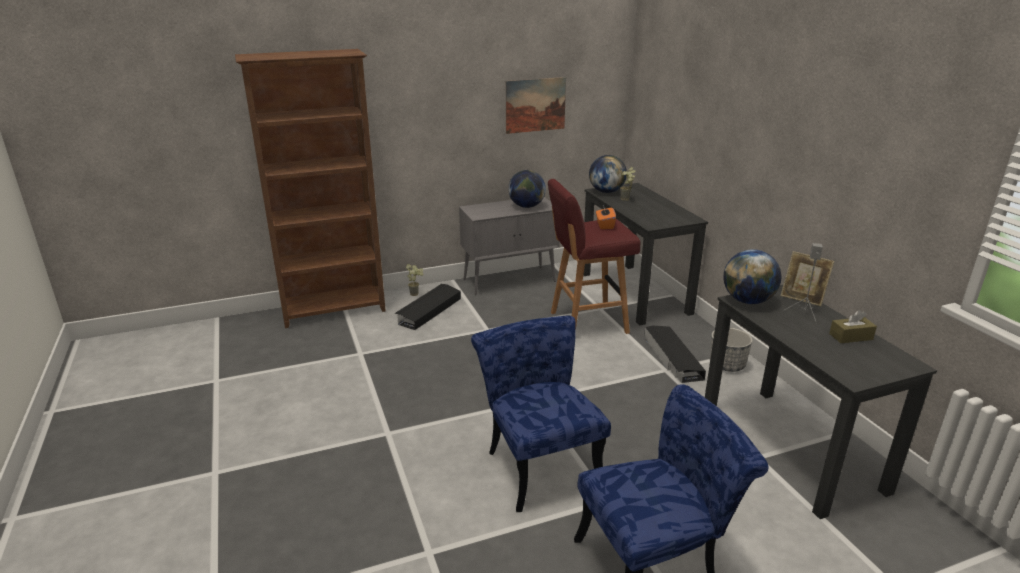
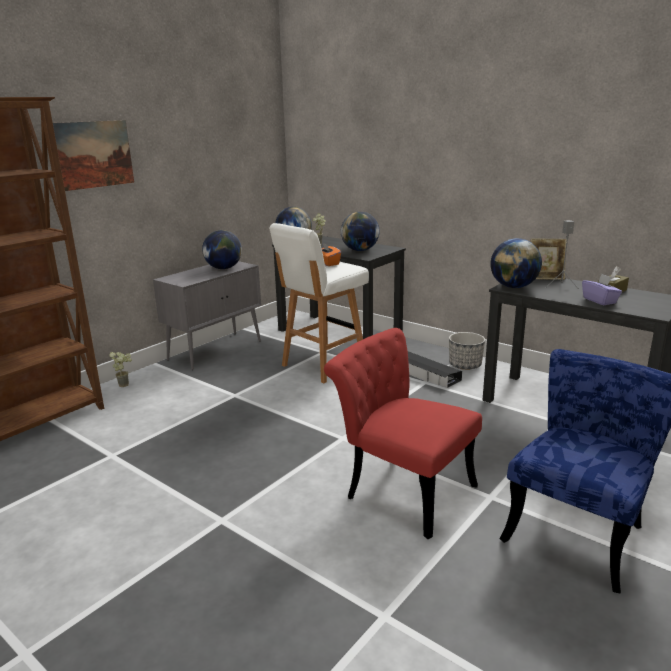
camera: 30 degrees left, 5 degrees down
black storage box [394,284,461,330] -> none
blue chair [471,316,611,512] -> red chair [324,328,482,539]
picture [506,77,566,134] -> picture moved to [53,120,134,191]
red stool [548,179,640,334] -> white stool [269,223,369,383]
none -> globe [341,212,379,251]
none -> purple tissue box [582,274,622,305]

